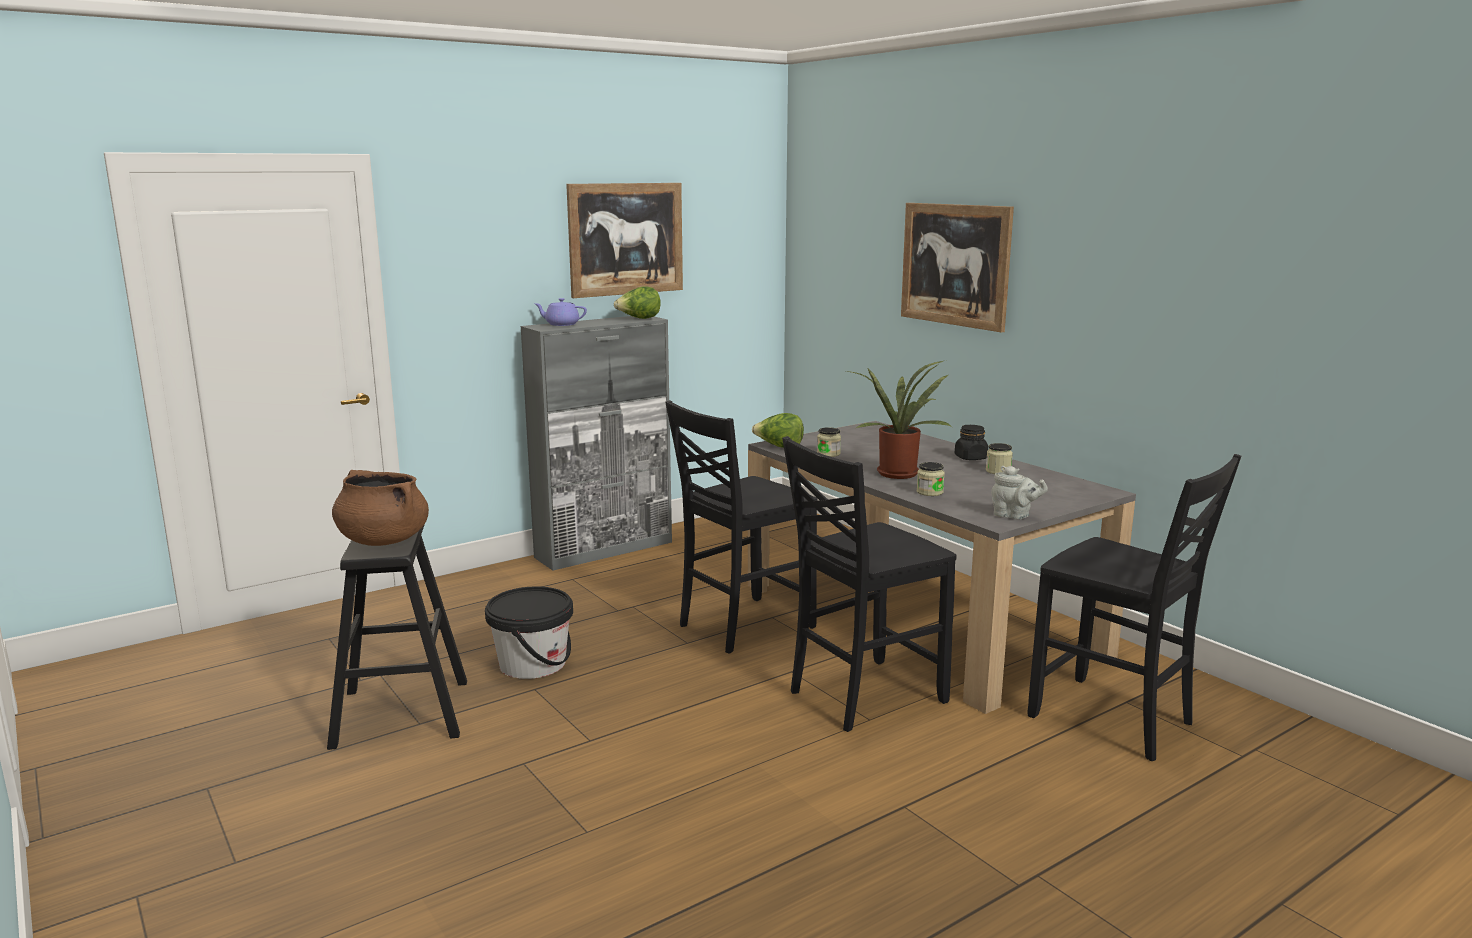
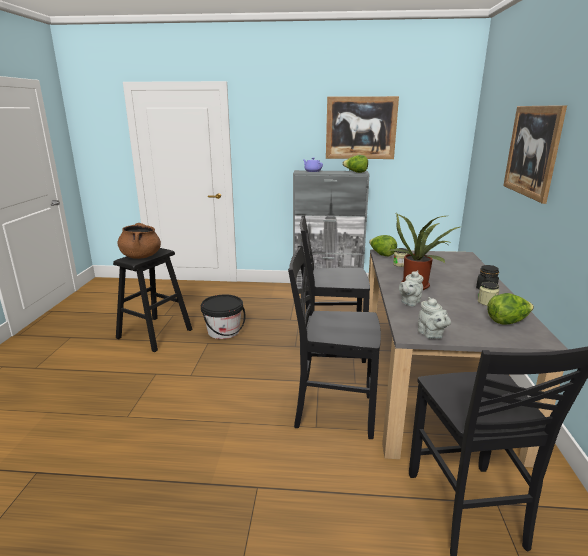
camera: 40 degrees right, 5 degrees up
jar [917,462,945,496] -> grey teapot [399,270,423,306]
none -> lettuce [487,293,534,325]

